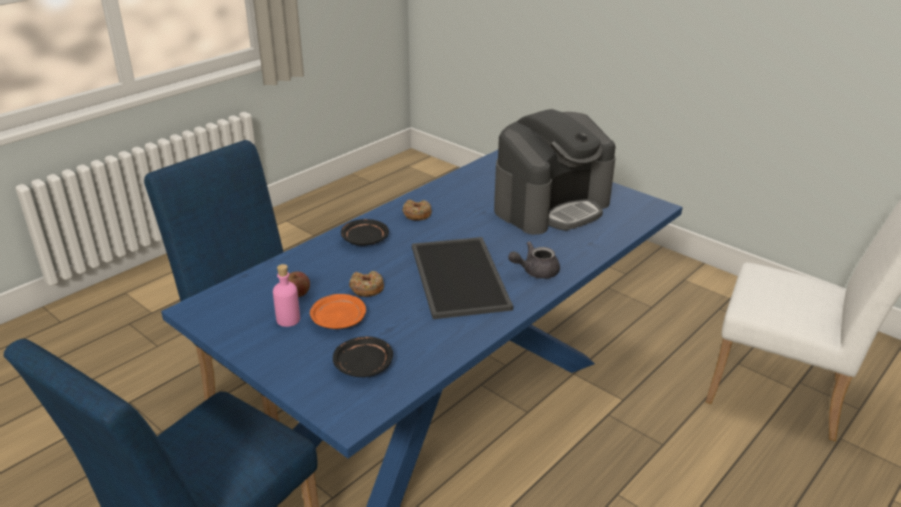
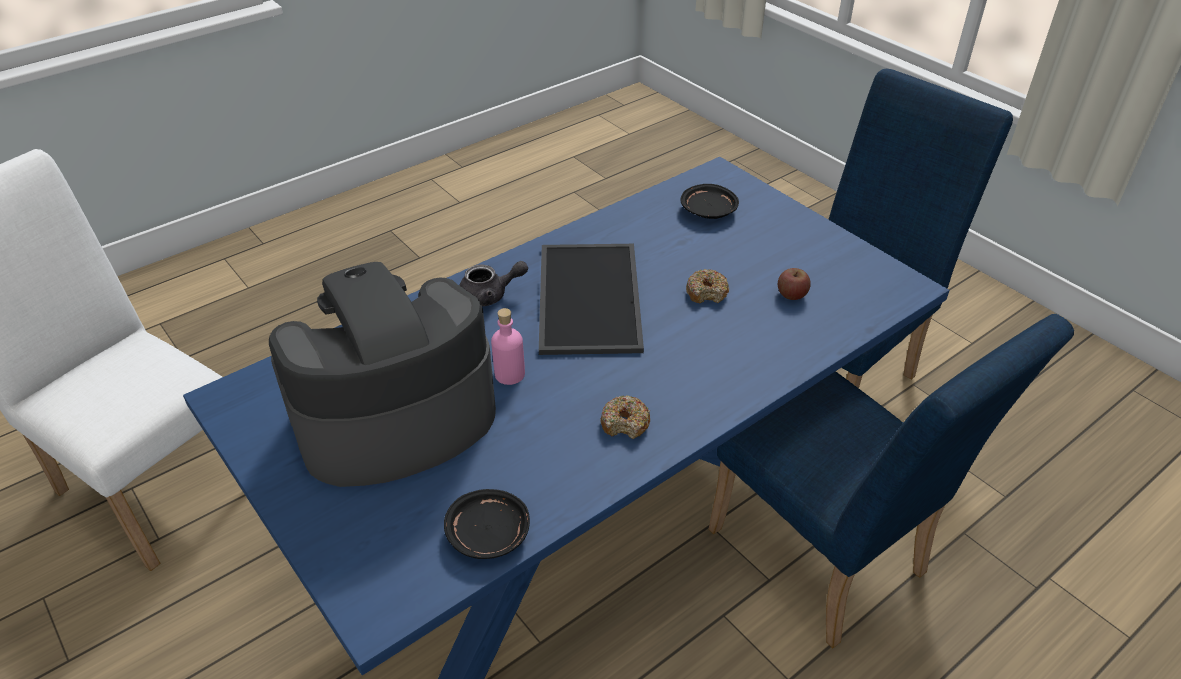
camera: 170 degrees left, 10 degrees up
pink bottle [273,264,300,327] -> pink bottle moved to [491,308,525,385]
orange plate [310,294,366,329] -> none
black plate [341,219,389,246] -> black plate moved to [444,489,530,559]

